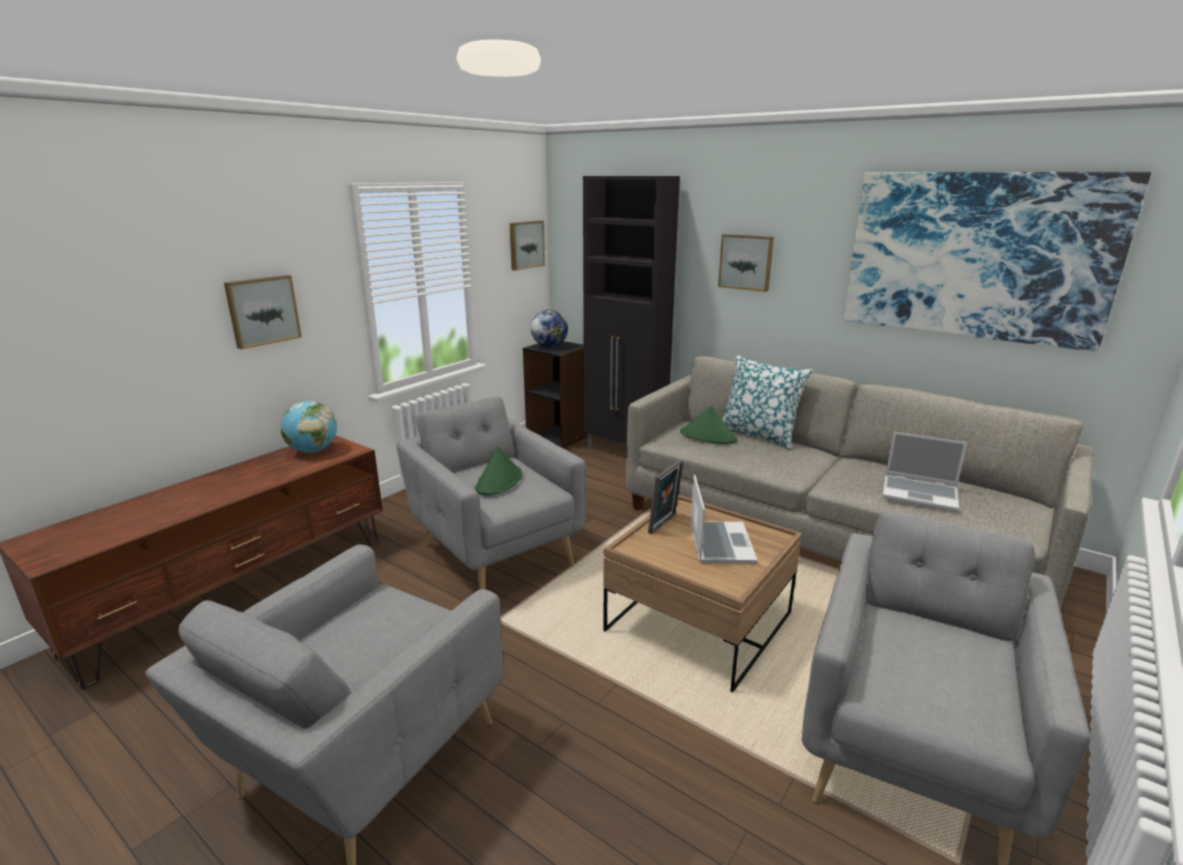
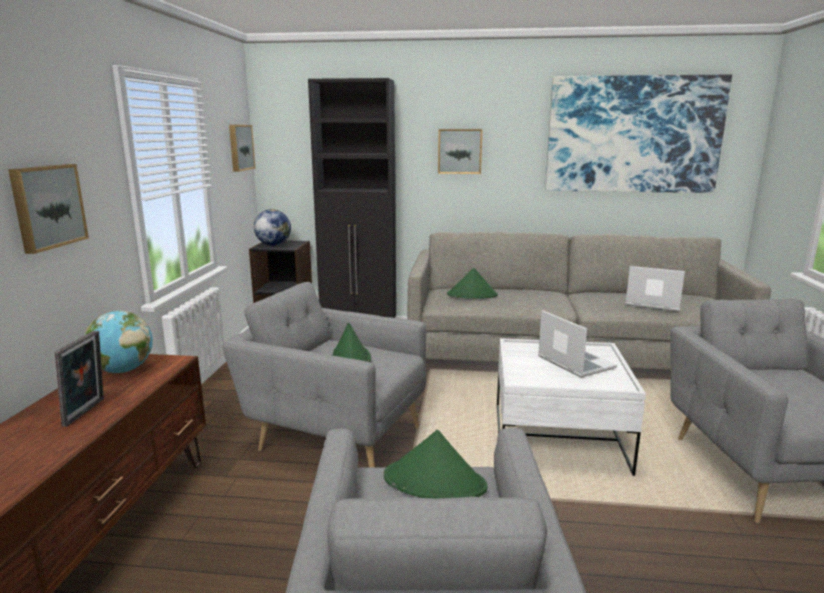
camera: 30 degrees left, 5 degrees down
brown coffee table [603,495,802,693] -> white coffee table [497,338,646,476]
picture frame [648,460,684,534] -> picture frame moved to [55,331,104,427]
pillow [722,355,813,450] -> none
laptop [883,432,967,511] -> laptop turned 150 degrees counterclockwise [625,266,685,311]
none -> green hat [384,430,487,498]

